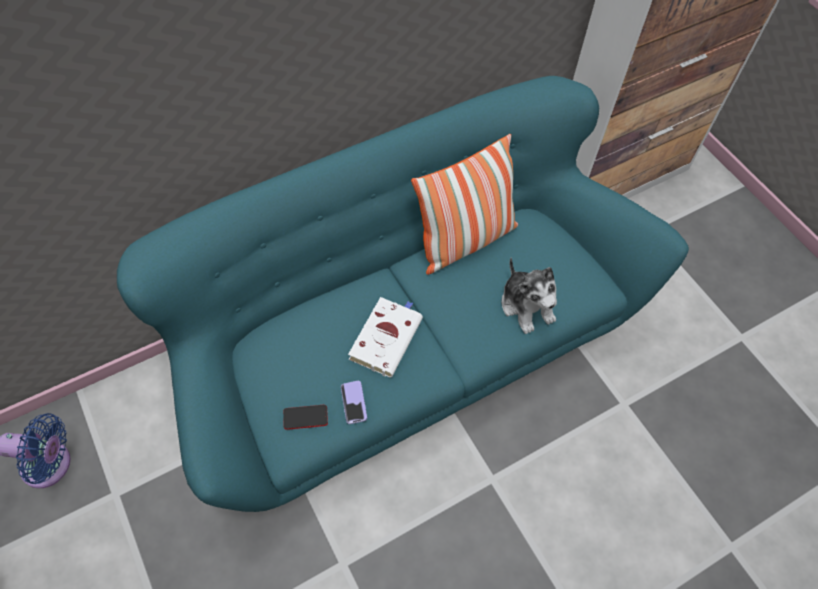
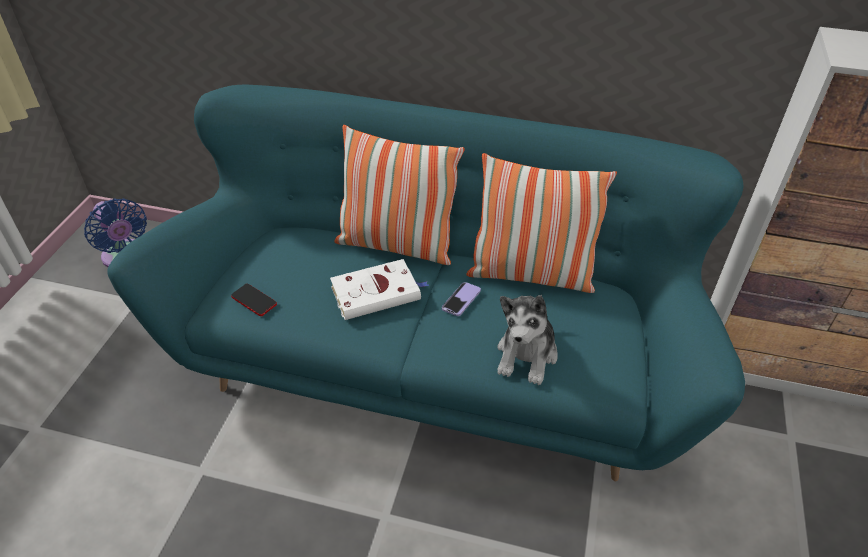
camera: 45 degrees right, 15 degrees down
phone [341,381,367,424] -> phone moved to [442,282,481,316]
none -> pillow [334,125,465,265]

